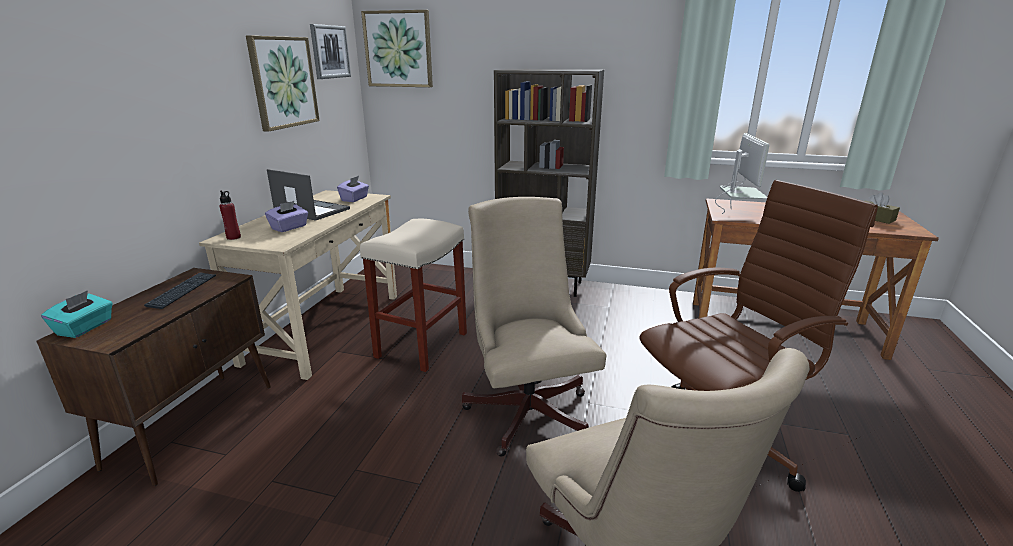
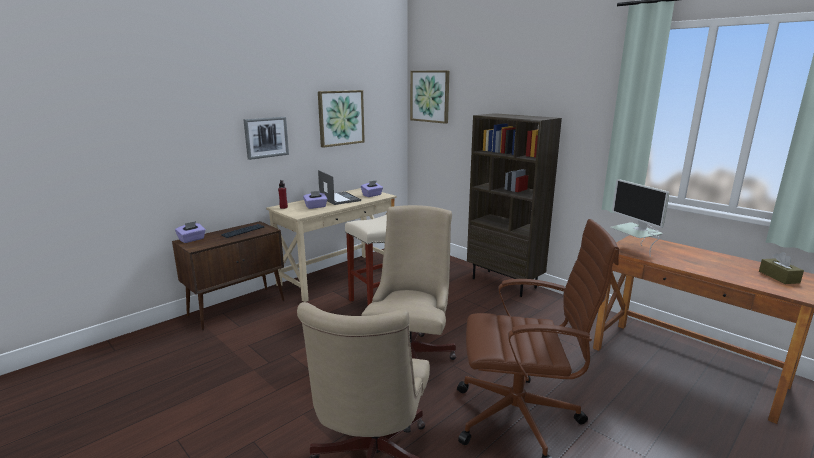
camera: 30 degrees right, 5 degrees down
turquoise tissue box [41,290,113,338] -> purple tissue box [175,221,206,243]
picture [310,24,351,79] -> picture moved to [243,117,289,160]
monitor [715,133,769,214] -> monitor turned 120 degrees clockwise [610,179,669,257]

